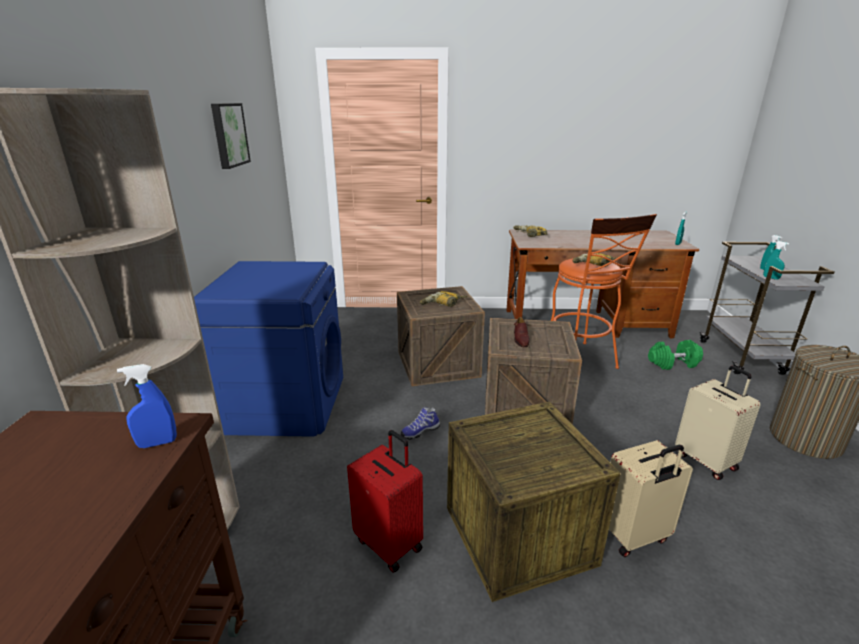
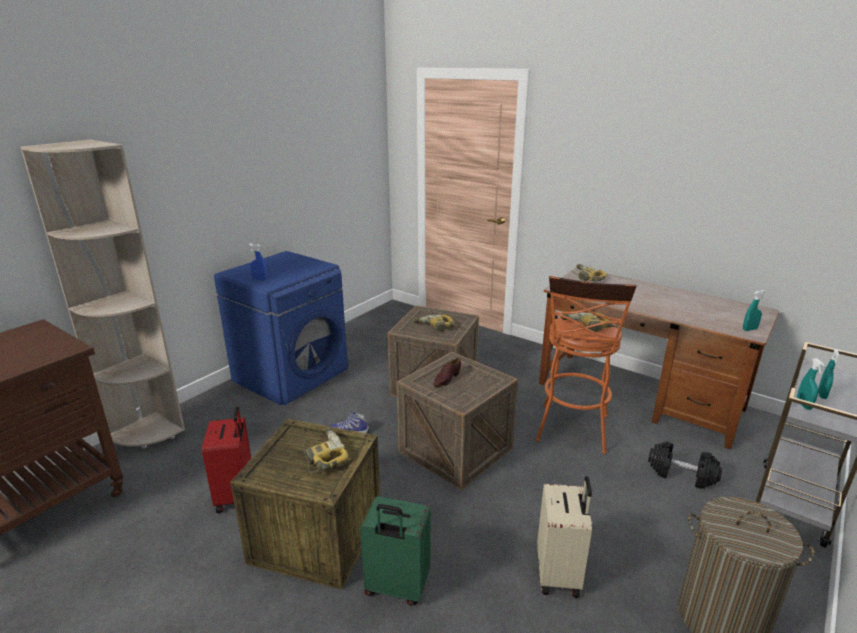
camera: 35 degrees right, 0 degrees up
blue spray bottle [117,364,177,448] -> blue spray bottle moved to [249,243,266,280]
picture [211,103,251,169] -> none
beige suitcase [609,440,693,557] -> green suitcase [360,496,430,606]
green dumbbell [648,340,703,370] -> black dumbbell [648,441,722,489]
none -> power drill [302,427,348,474]

